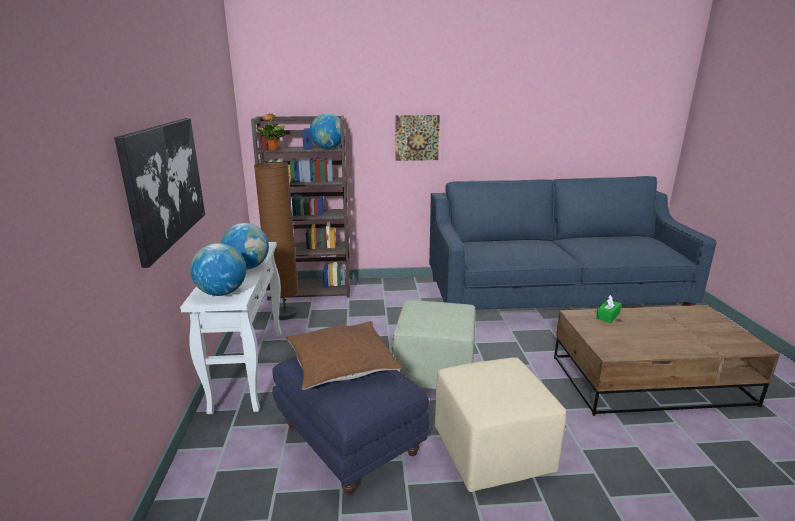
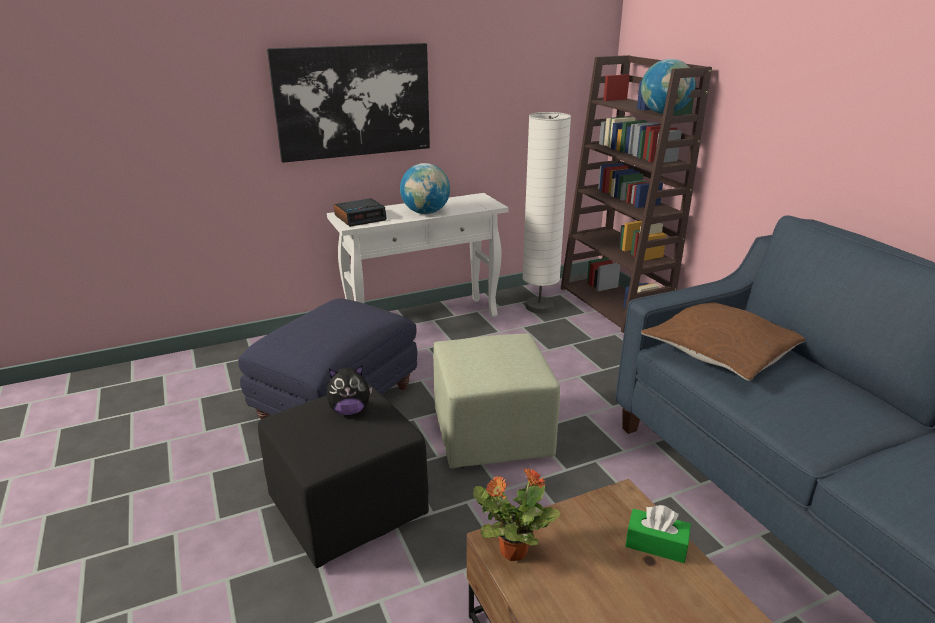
camera: 70 degrees right, 5 degrees up
globe [190,243,246,296] -> alarm clock [334,198,387,227]
brown floor lamp [254,162,299,320] -> white floor lamp [522,112,571,313]
potted plant [255,114,285,151] -> potted plant moved to [473,468,561,561]
brown pillow [286,321,402,390] -> brown pillow moved to [641,302,805,381]
picture [395,115,440,161] -> none
beige ottoman [435,357,566,492] -> black ottoman [258,384,429,568]
none -> plush toy [326,365,373,415]

